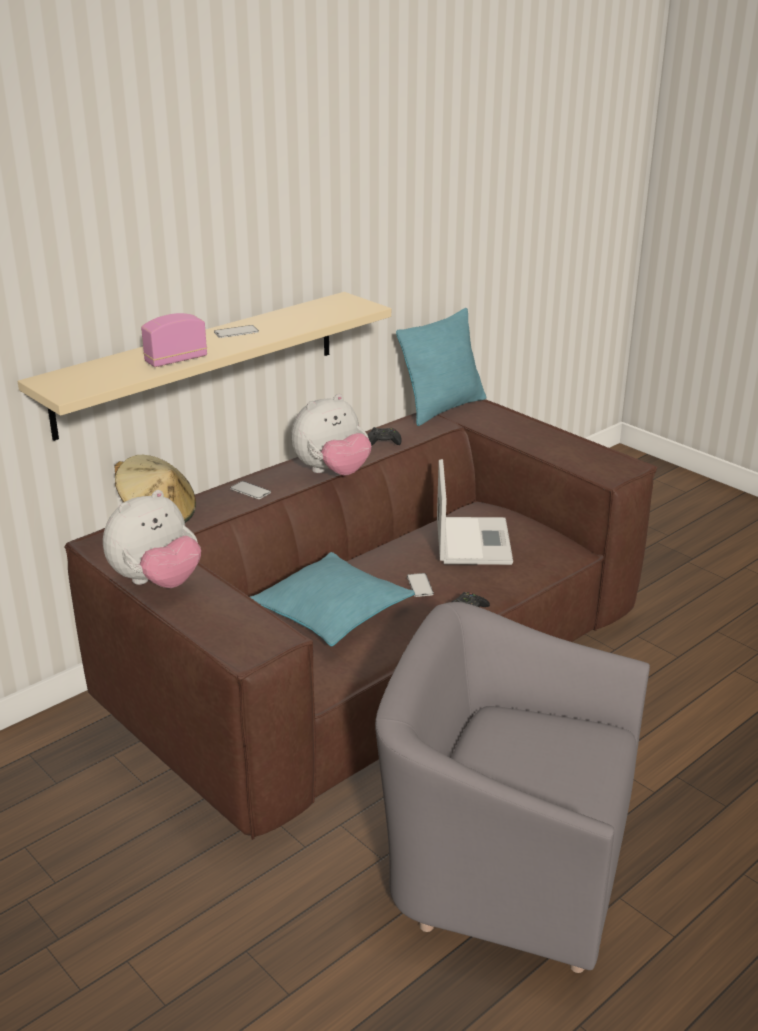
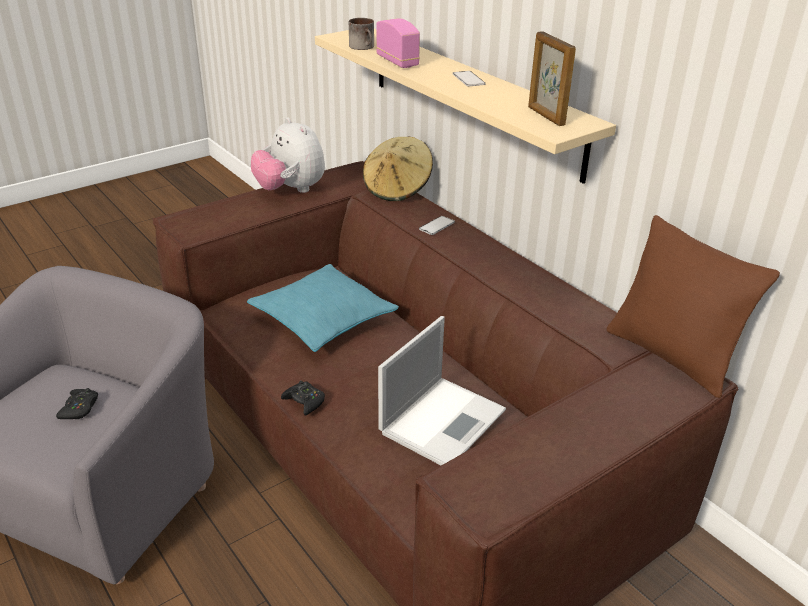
camera: 95 degrees right, 5 degrees up
plush toy [291,394,371,476] -> none
black game controller [368,427,402,446] -> black game controller moved to [56,388,98,419]
turquoise pillow [396,308,487,426] -> brown pillow [606,215,780,398]
phone [407,573,434,597] -> none
laptop [437,459,513,565] -> laptop turned 60 degrees counterclockwise [378,316,506,465]
none -> mug [349,18,374,50]
none -> picture frame [528,31,576,126]

